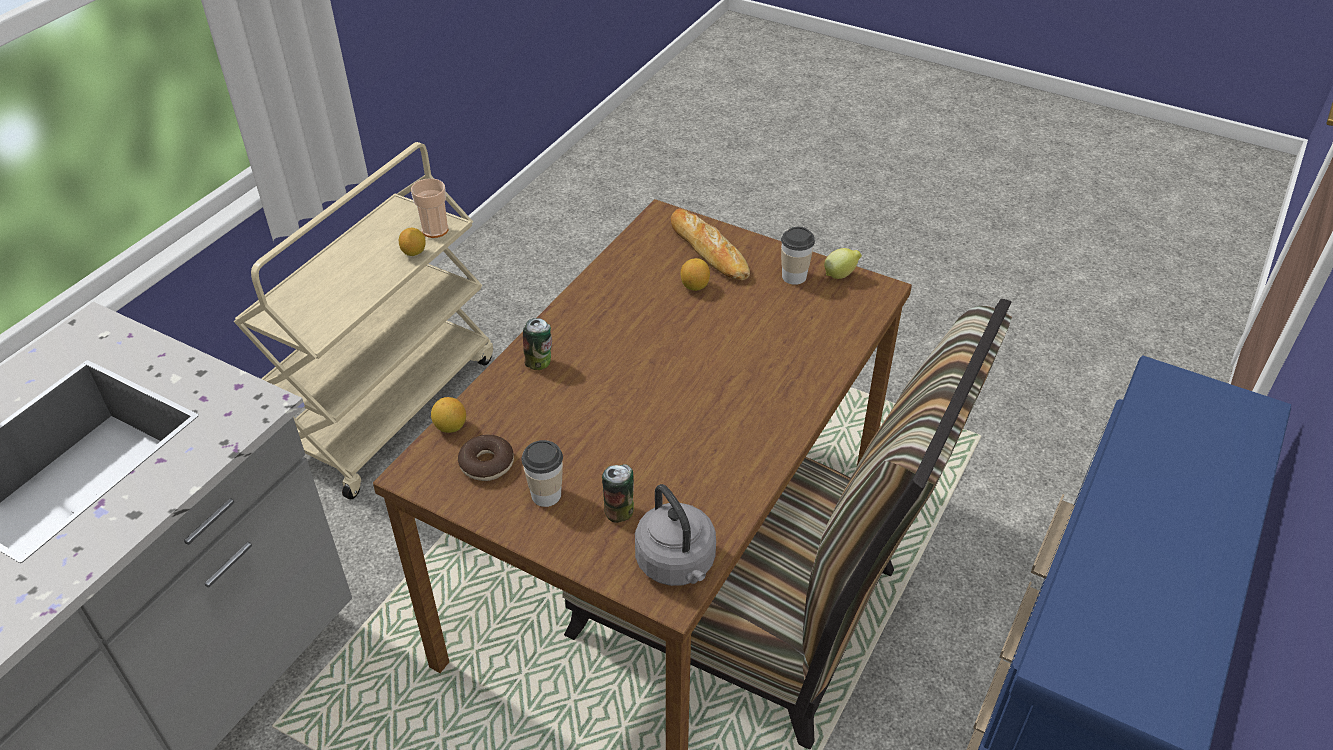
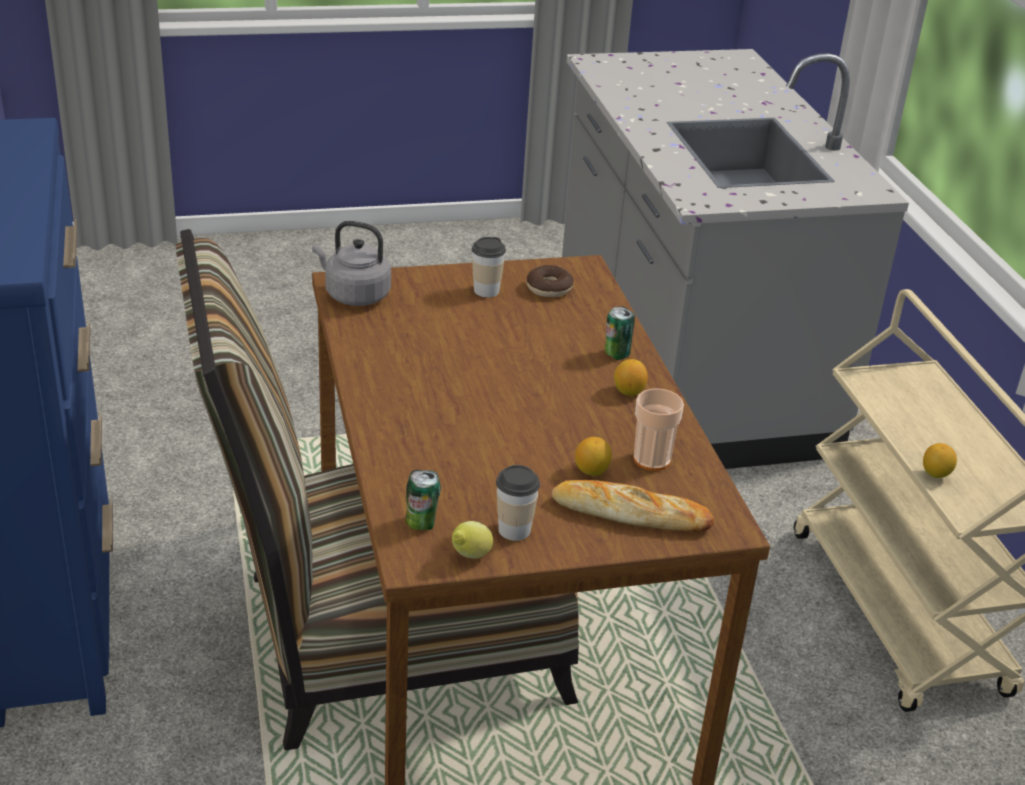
camera: 135 degrees right, 10 degrees down
cup [411,178,448,238] -> cup moved to [633,389,684,471]
lemon [431,397,466,433] -> lemon moved to [614,359,648,396]
can [602,464,634,523] -> can moved to [405,470,441,530]

